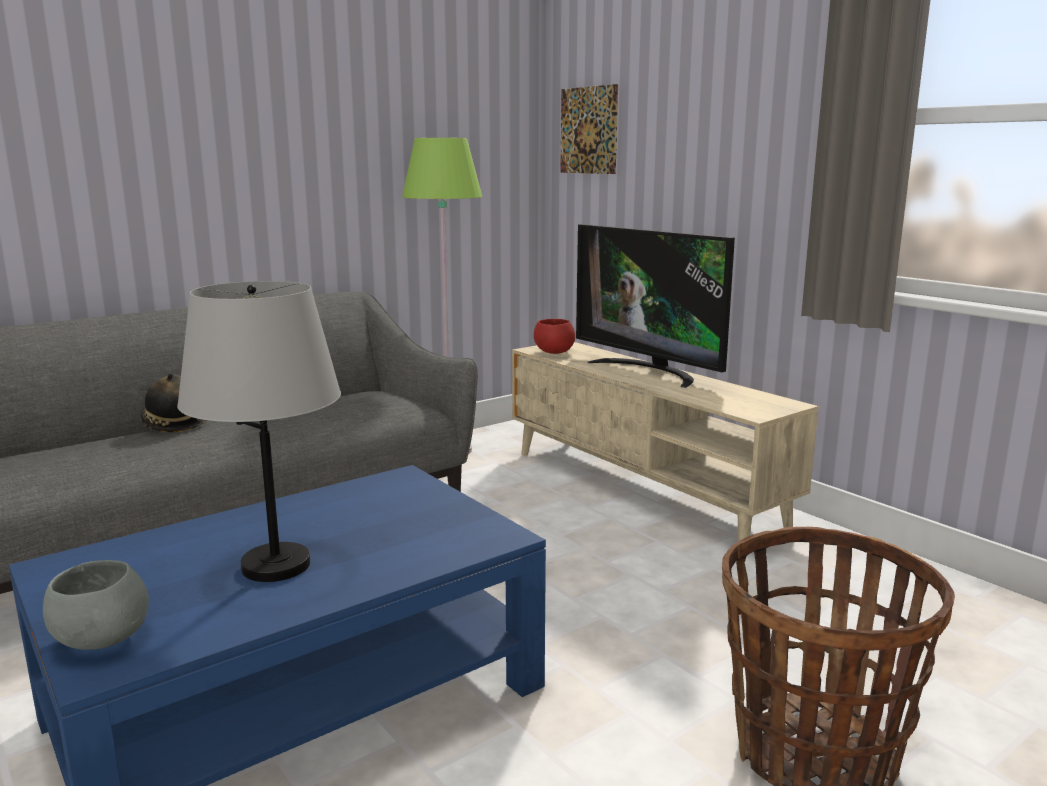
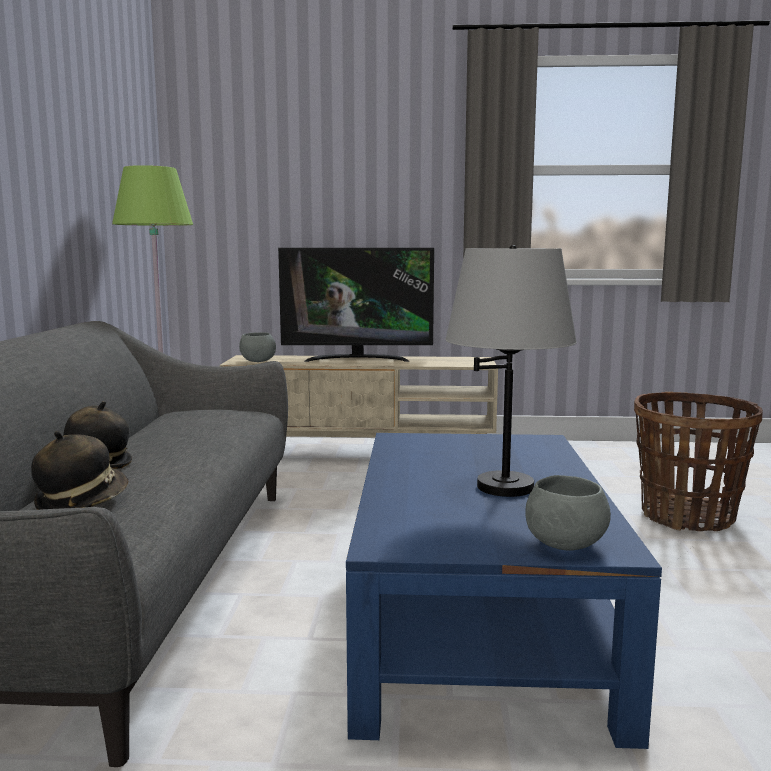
camera: 50 degrees left, 5 degrees down
red bowl [534,319,575,354] -> grey bowl [239,332,276,362]
picture [560,84,618,174] -> none
none -> hat [31,431,128,510]

